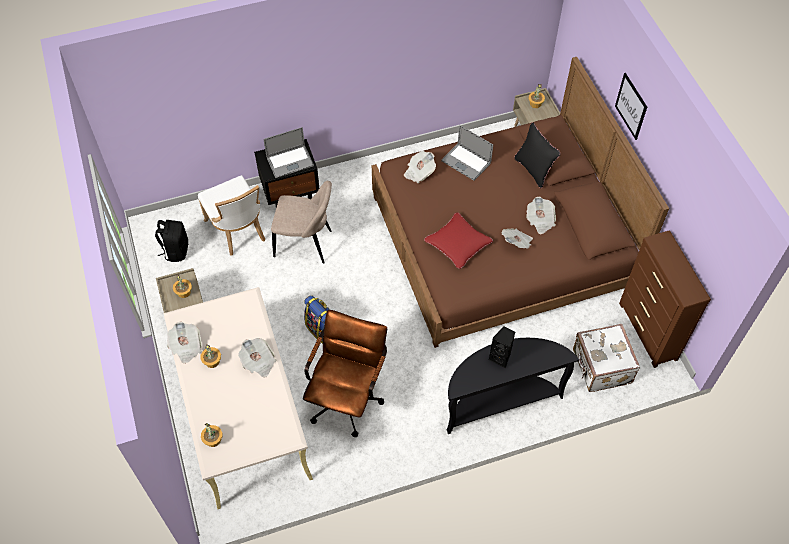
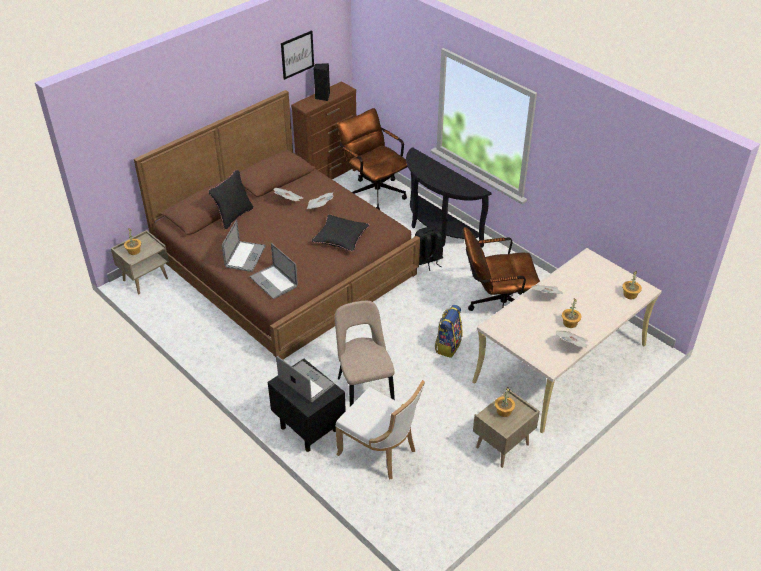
camera: 115 degrees left, 15 degrees down
black backpack [155,220,188,262] -> black backpack moved to [415,226,443,271]
white chair [198,175,266,256] -> white chair turned 90 degrees clockwise [336,380,425,480]
newspaper [404,151,436,183] -> laptop [250,243,298,299]
red pillow [424,212,493,269] -> black pillow [311,215,370,252]
black speaker [489,326,515,369] -> black speaker moved to [313,63,330,101]
white suitcase [573,324,640,392] -> brown office chair [337,108,407,210]
picture [615,73,647,140] -> picture moved to [281,30,314,80]

